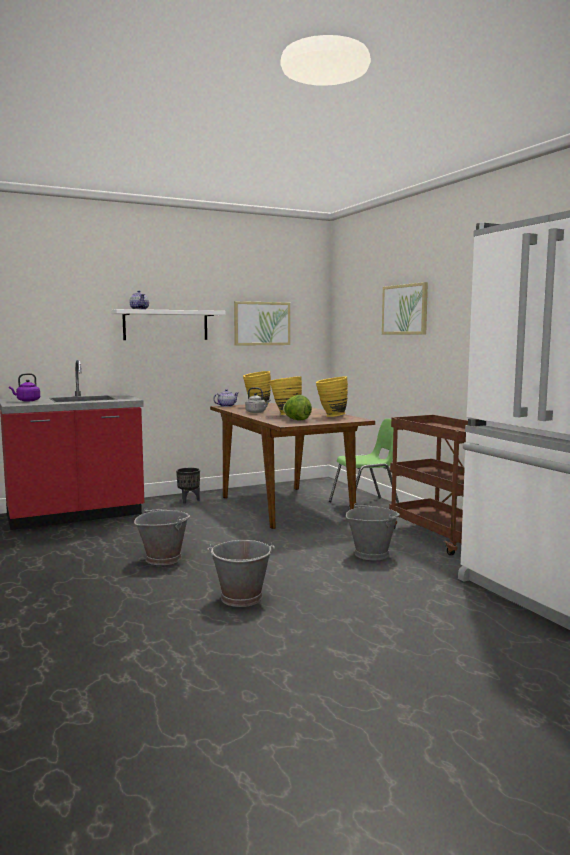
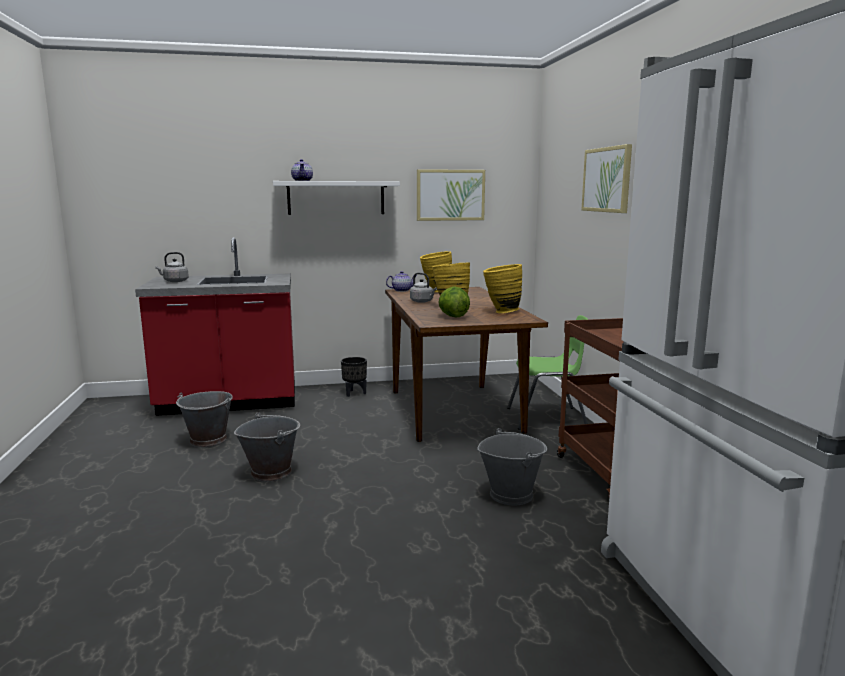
camera: 15 degrees right, 5 degrees up
purple kettle [9,373,40,401] -> grey kettle [155,252,189,282]
grey bucket [207,540,275,607] -> grey bucket moved to [176,391,233,447]

